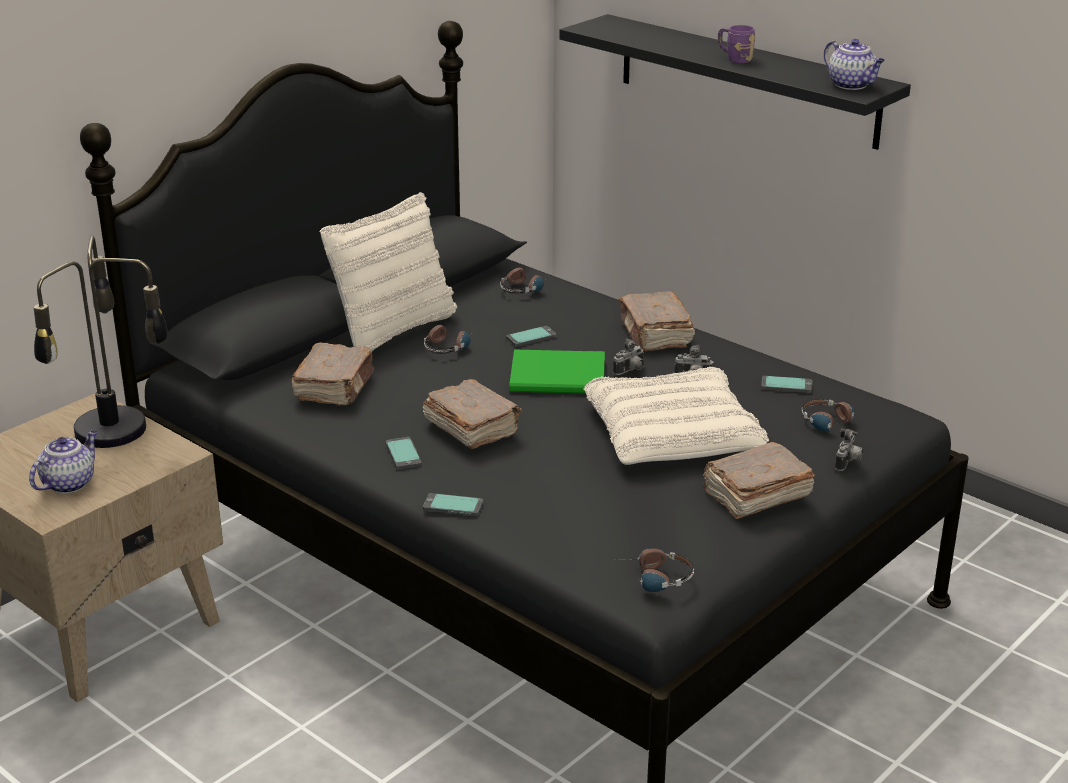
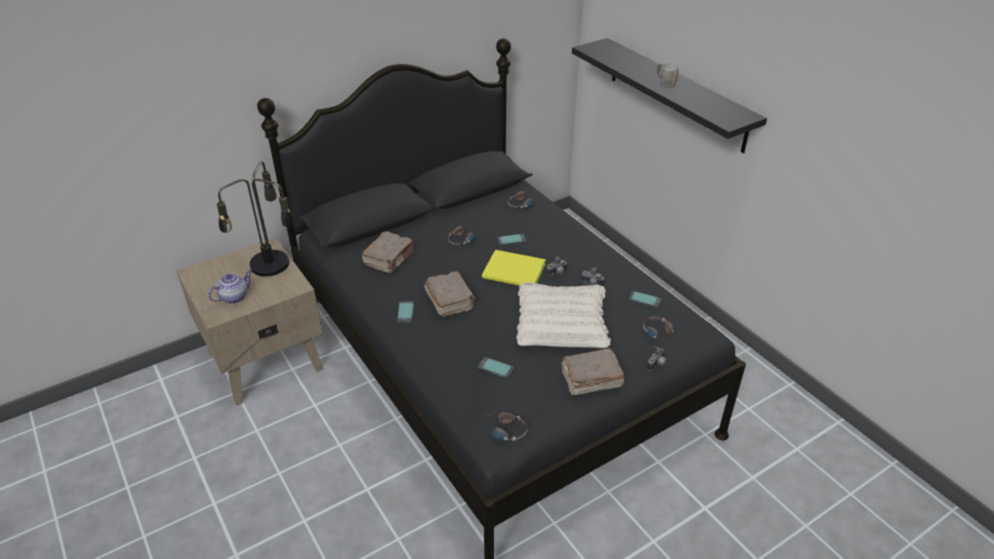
camera: 15 degrees right, 10 degrees up
beige pillow [320,192,457,351] -> none
phone [423,493,483,516] -> phone moved to [478,357,514,378]
green book [509,350,605,394] -> yellow book [482,250,546,286]
brown book [618,291,695,352] -> none
purple mug [718,25,755,63] -> grey mug [657,63,678,88]
teapot [824,39,885,90] -> none

